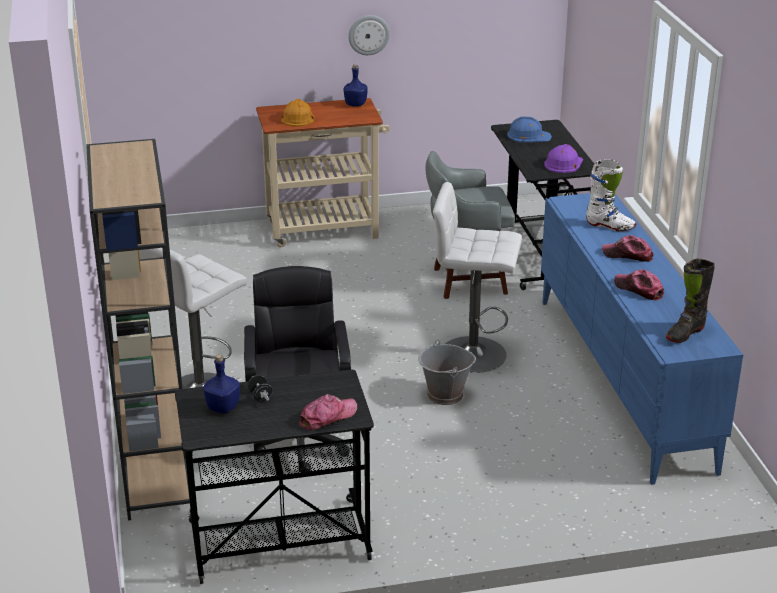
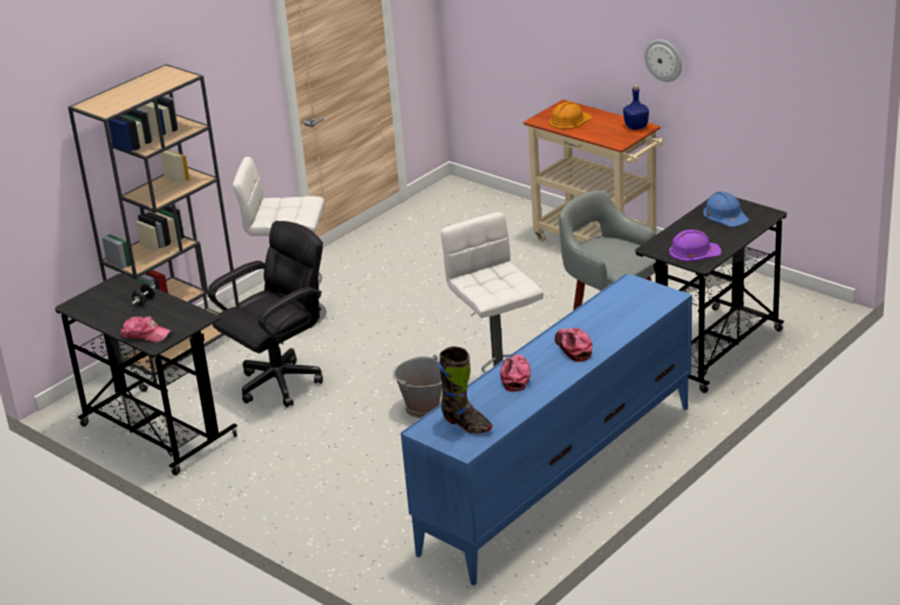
camera: 55 degrees right, 0 degrees up
blue bottle [203,355,240,413] -> none
white boot [586,159,636,231] -> none
black boot [666,258,715,343] -> black boot turned 150 degrees counterclockwise [438,346,492,434]

